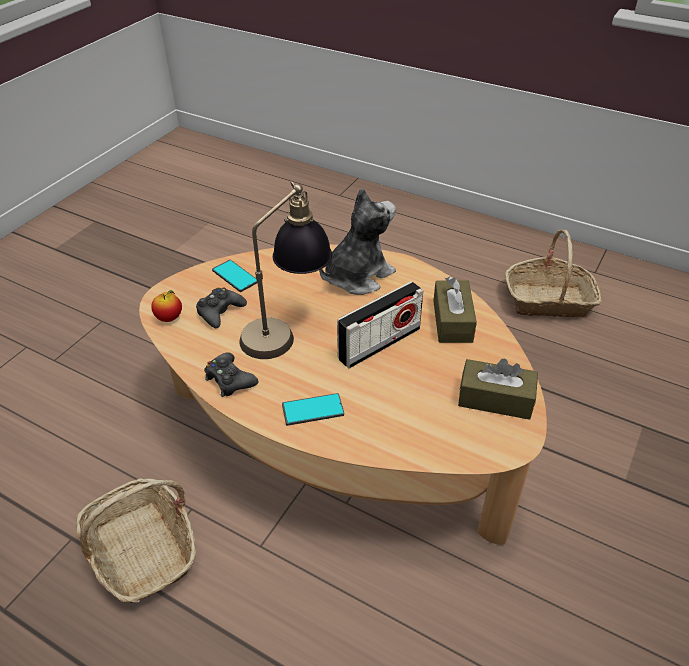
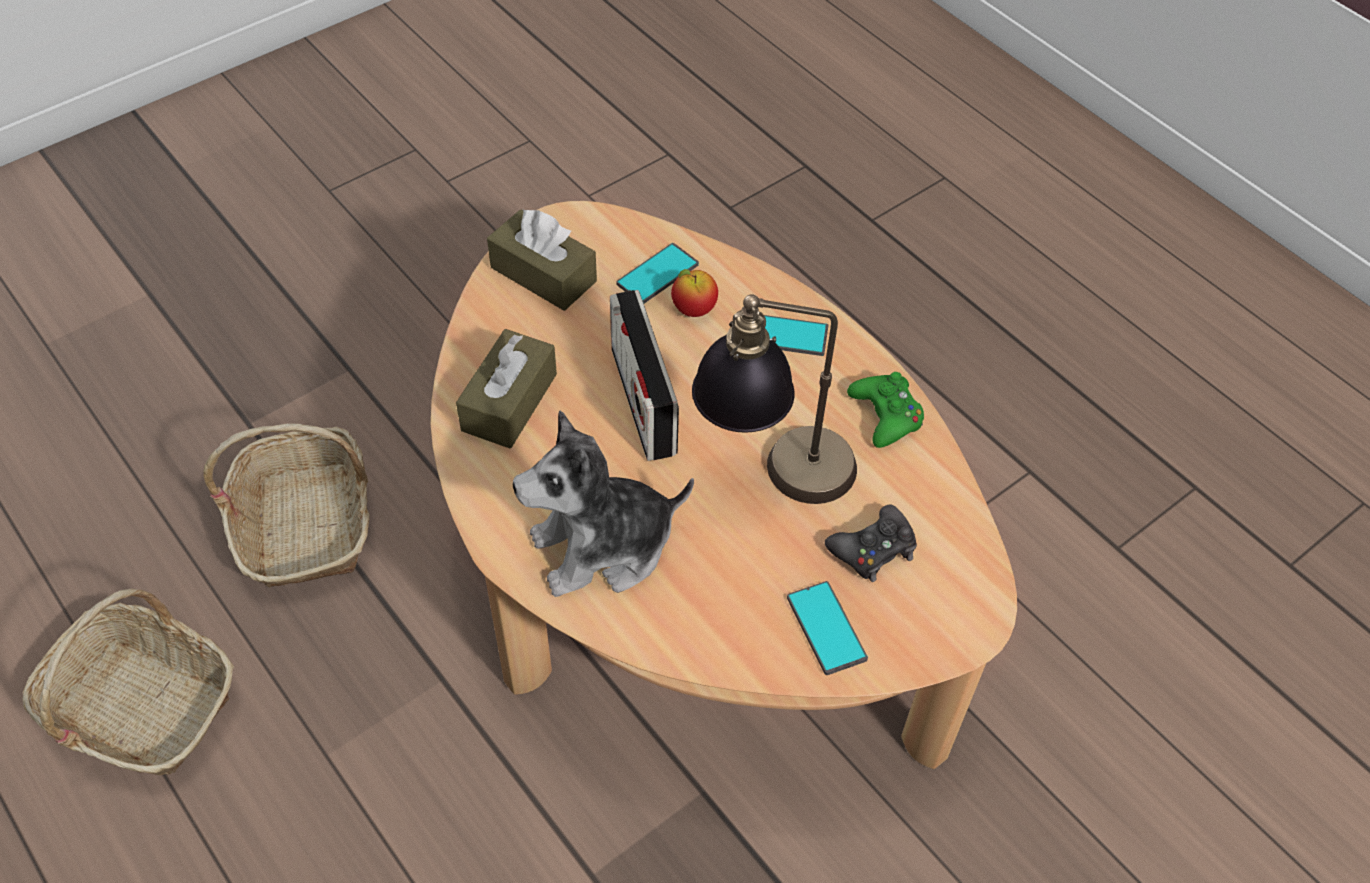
camera: 160 degrees left, 10 degrees up
basket [76,478,196,603] -> basket moved to [203,424,370,588]
apple [151,290,182,322] -> apple moved to [671,269,718,317]
black game controller [204,352,259,397] -> green game controller [847,372,924,448]
radio [337,281,423,369] -> radio turned 90 degrees counterclockwise [610,290,679,461]
none -> phone [616,243,699,303]

